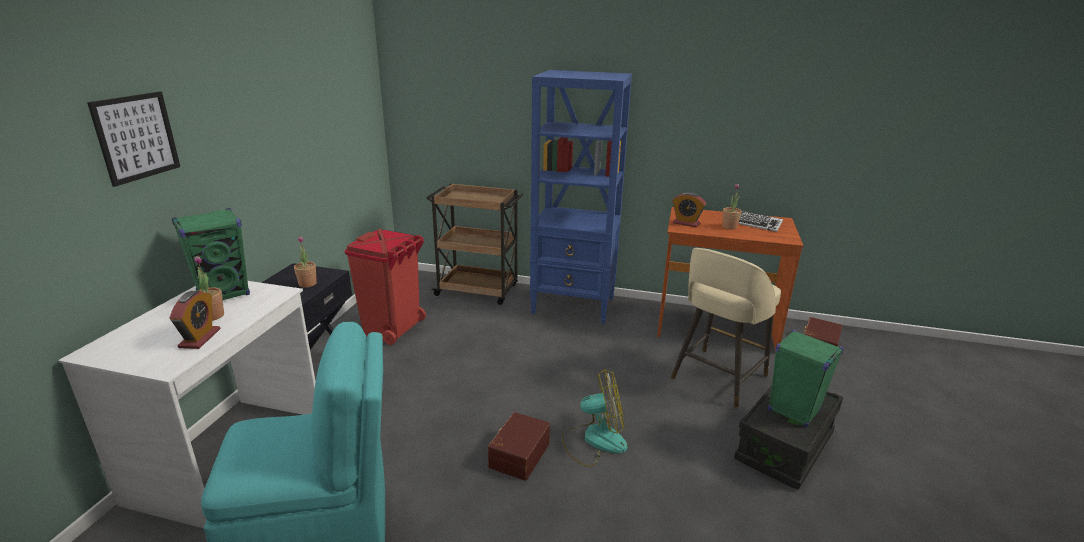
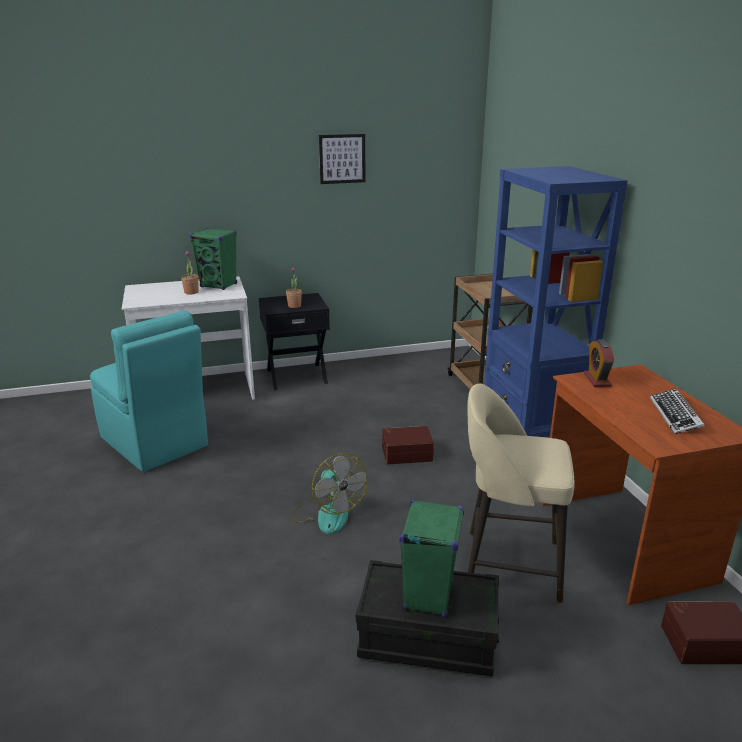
camera: 60 degrees right, 0 degrees up
picture [87,91,180,187] -> picture moved to [319,134,365,184]
alarm clock [170,291,221,349] -> none
red trash can [345,229,426,345] -> none
brown storage box [488,412,550,481] -> brown storage box moved to [382,426,434,464]
potted plant [722,183,742,229] -> none

